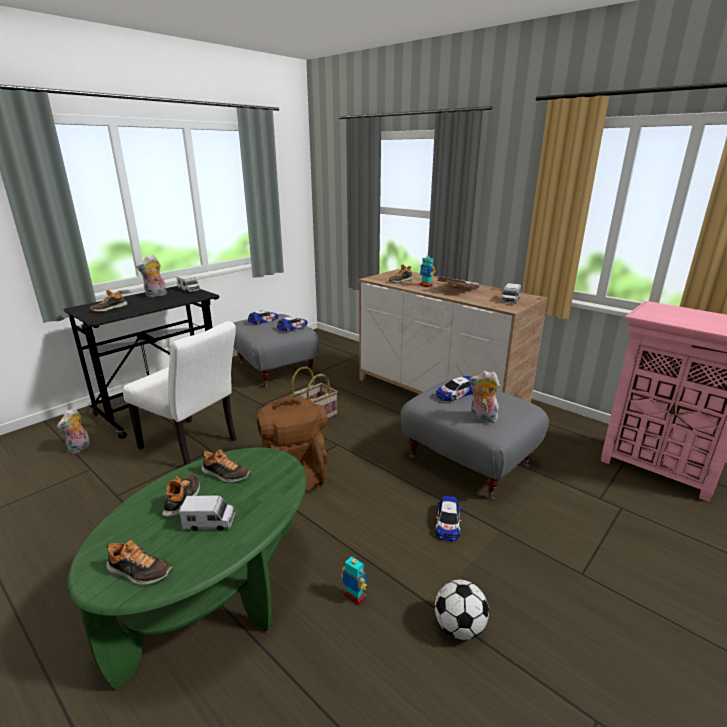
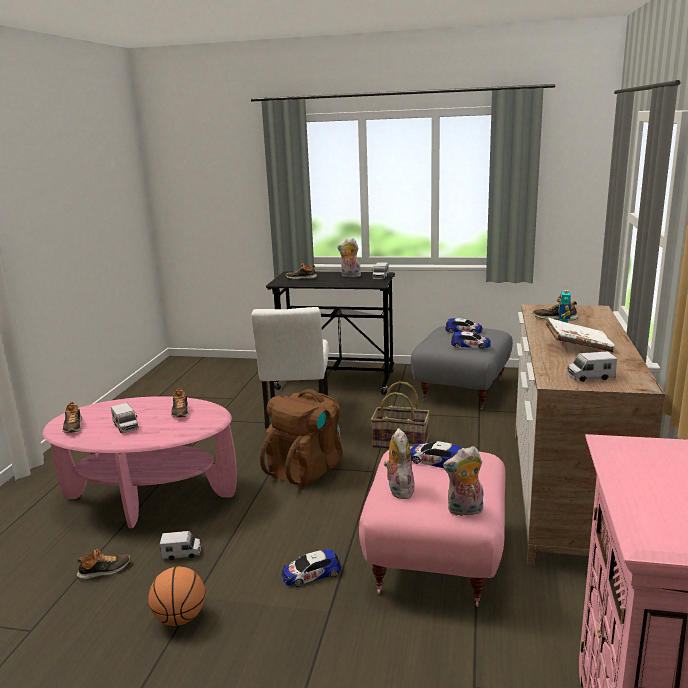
camera: 60 degrees right, 5 degrees down
plush toy [57,408,90,454] -> plush toy moved to [443,446,483,516]
green coffee table [67,447,306,689] -> pink coffee table [43,396,237,528]
shoe [162,474,200,518] -> shoe moved to [77,549,131,580]
toy robot [341,555,367,605] -> toy truck [160,531,201,560]
grey ottoman [401,378,549,500] -> pink ottoman [359,446,506,607]
football [435,580,489,640] -> basketball [148,566,206,626]

